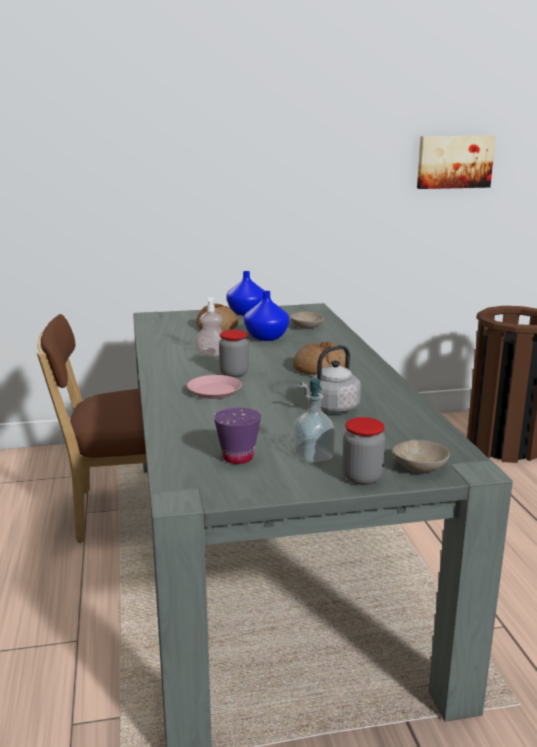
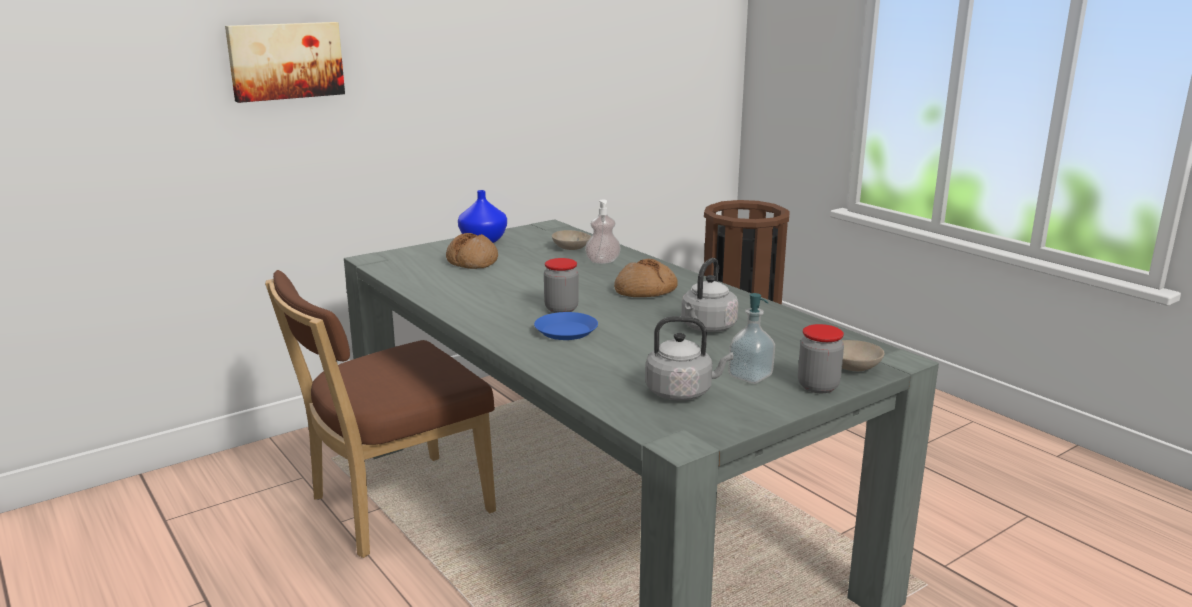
camera: 25 degrees left, 0 degrees up
pink plate [187,375,242,399] -> blue plate [534,312,598,340]
soap dispenser [195,297,223,356] -> soap dispenser moved to [585,200,621,264]
purple cup [214,408,261,464] -> grey kettle [645,316,733,401]
blue vase [244,291,289,341] -> none
picture [417,136,496,189] -> picture moved to [225,22,345,103]

